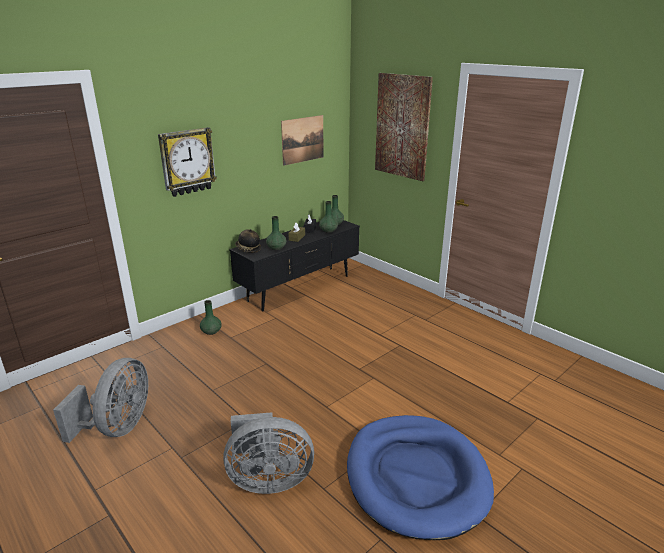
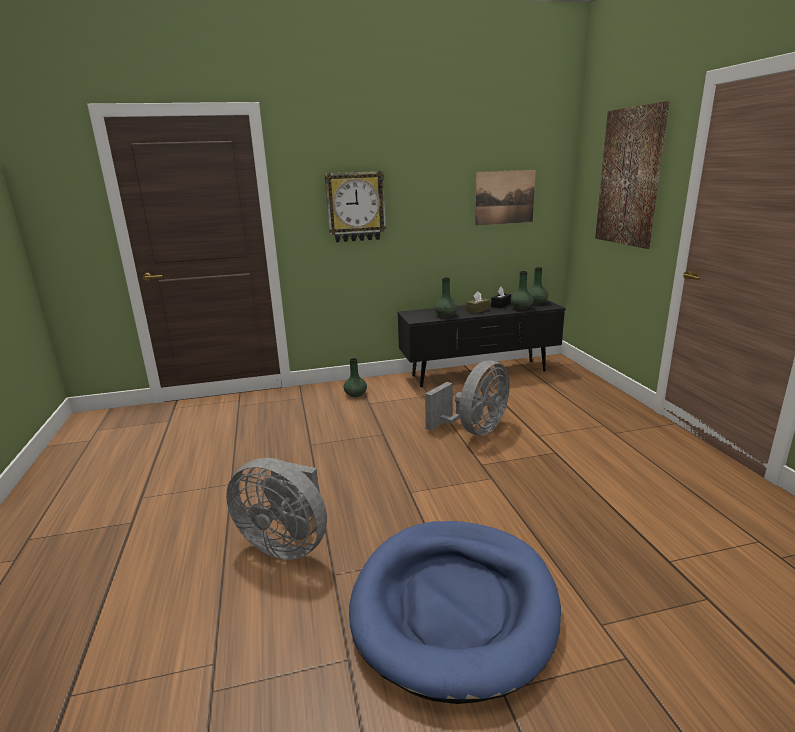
camera: 30 degrees right, 5 degrees down
grey fan [53,358,148,443] -> grey fan moved to [425,360,510,436]
hat [235,229,261,253] -> none

